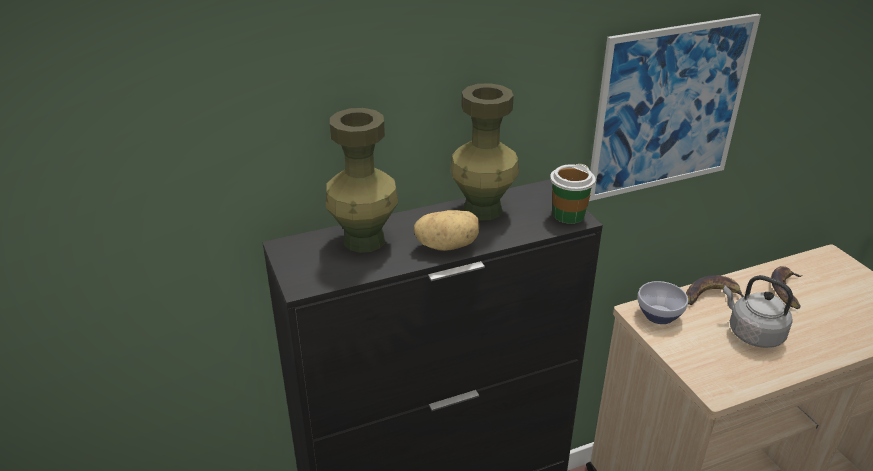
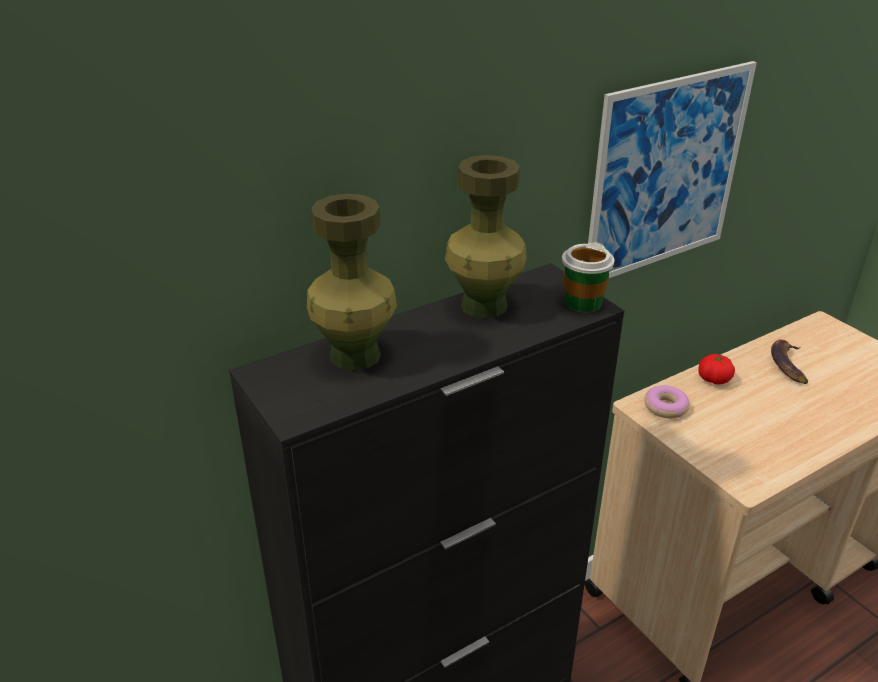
camera: 10 degrees left, 0 degrees up
potato [414,210,479,251] -> none
bowl [637,281,688,324] -> donut [644,385,690,418]
banana [686,275,745,305] -> tomato [699,354,735,385]
grey kettle [723,275,793,348] -> none

